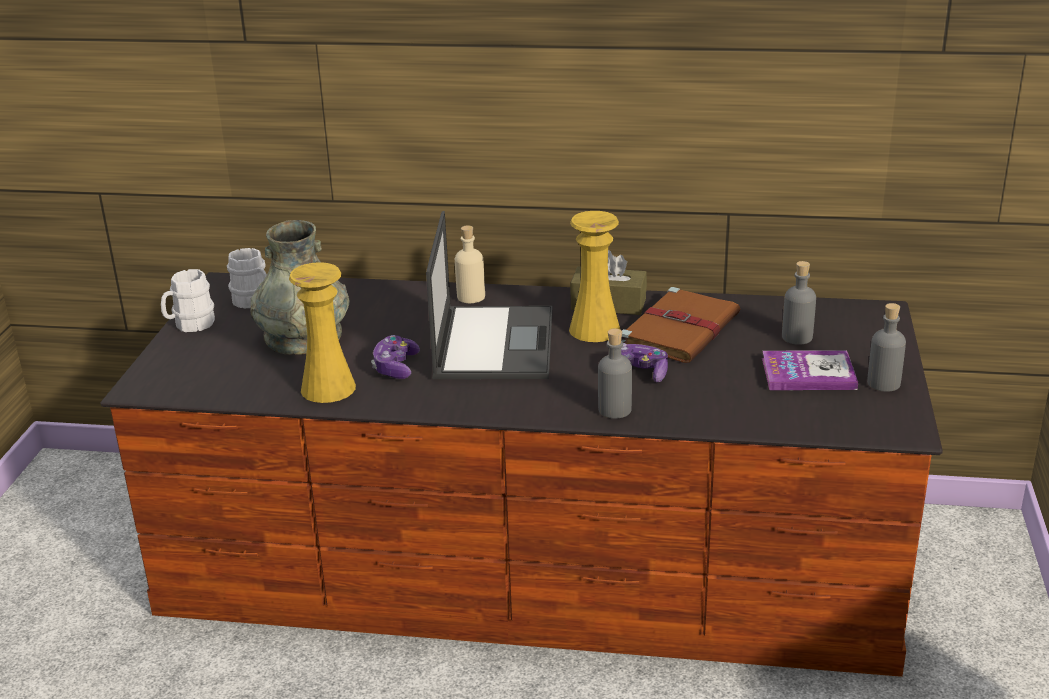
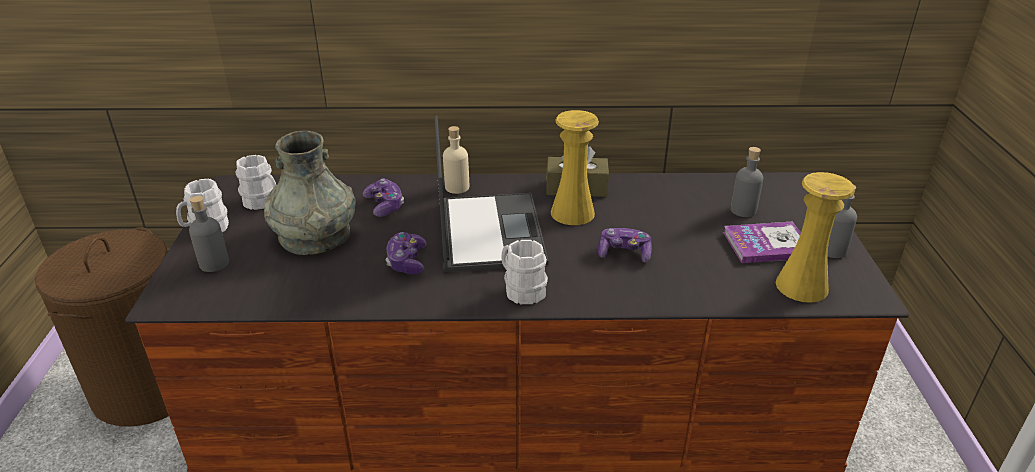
camera: 10 degrees left, 5 degrees up
yellow vase [289,262,356,403] -> yellow vase moved to [775,172,855,303]
grey bottle [598,328,632,419] -> grey bottle moved to [189,196,229,272]
brown book [622,287,740,363] -> none
none -> brown laundry basket [35,227,169,426]
none -> game controller [363,178,404,217]
none -> white mug [501,240,548,304]

